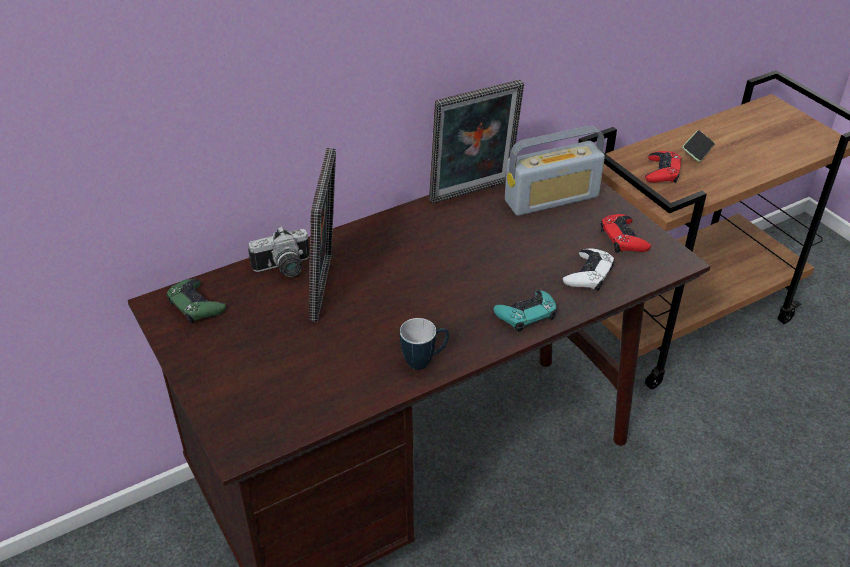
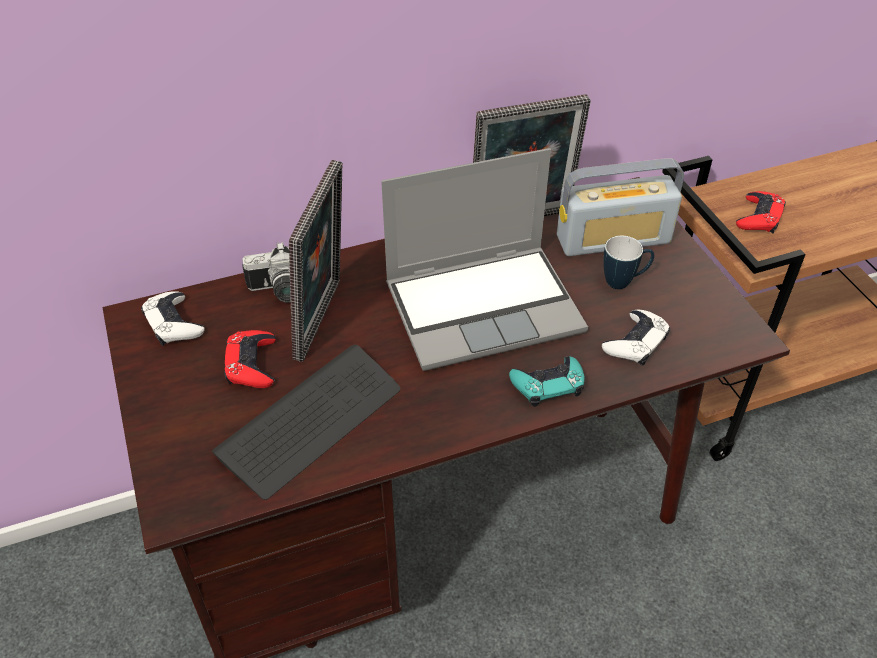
camera: 10 degrees right, 5 degrees up
green game controller [166,279,226,324] -> white game controller [141,291,205,346]
mug [400,318,449,370] -> mug moved to [603,236,654,289]
red game controller [601,214,651,253] -> red game controller moved to [224,330,276,388]
phone [682,130,715,162] -> none
none -> keyboard [212,345,400,500]
none -> laptop [381,148,588,371]

